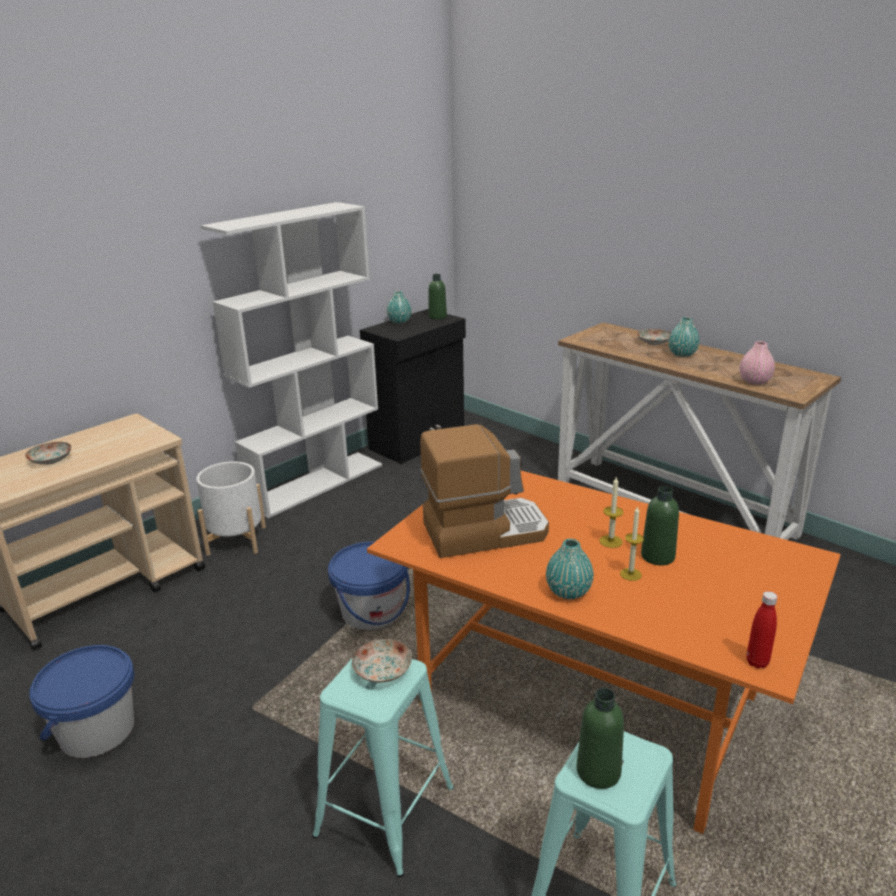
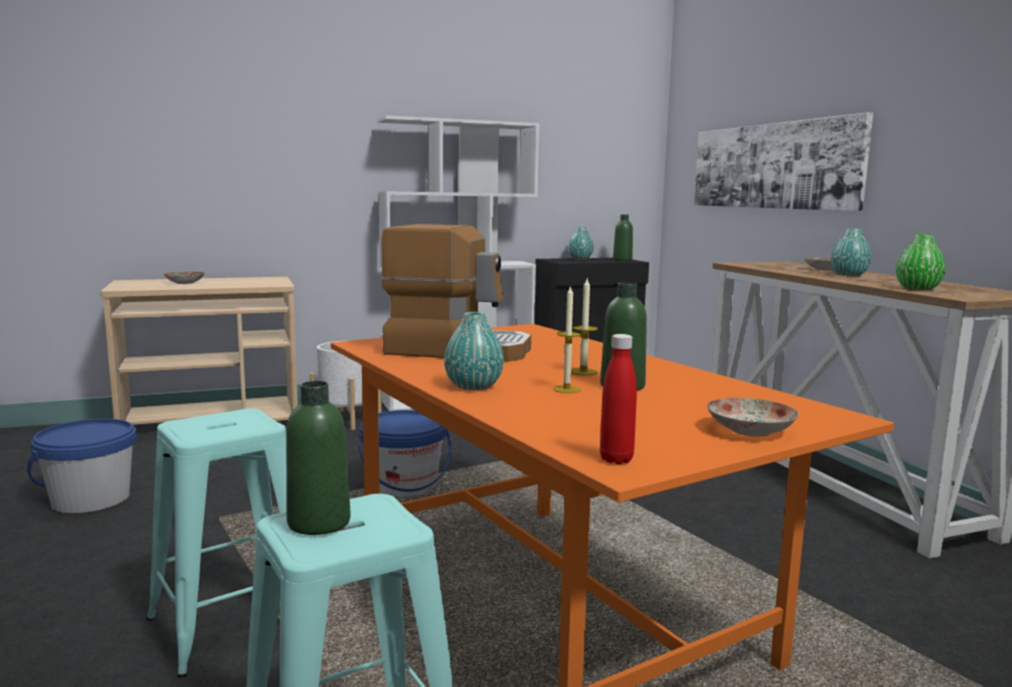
camera: 25 degrees right, 15 degrees down
plate [352,639,412,683] -> plate moved to [707,398,799,437]
pink vase [740,341,775,385] -> green vase [896,234,946,290]
none -> picture [694,112,873,211]

